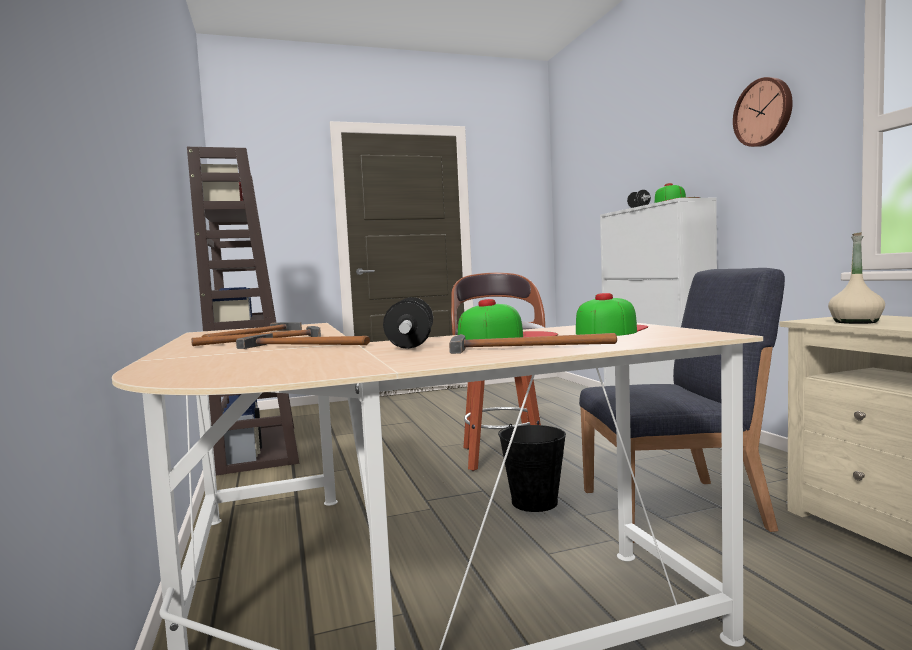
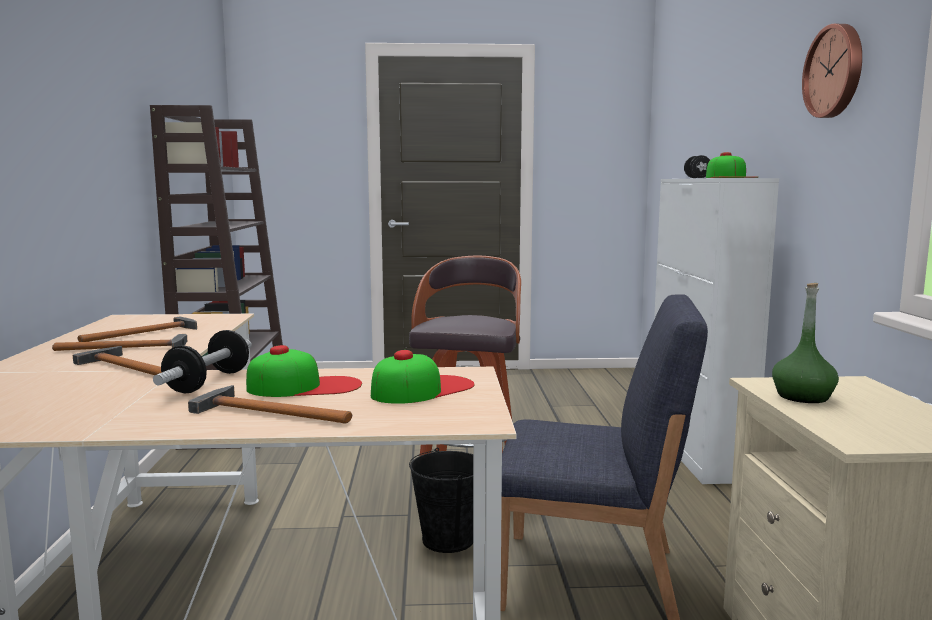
camera: 15 degrees right, 5 degrees up
beige bottle [828,232,885,324] -> green bottle [772,283,839,403]

